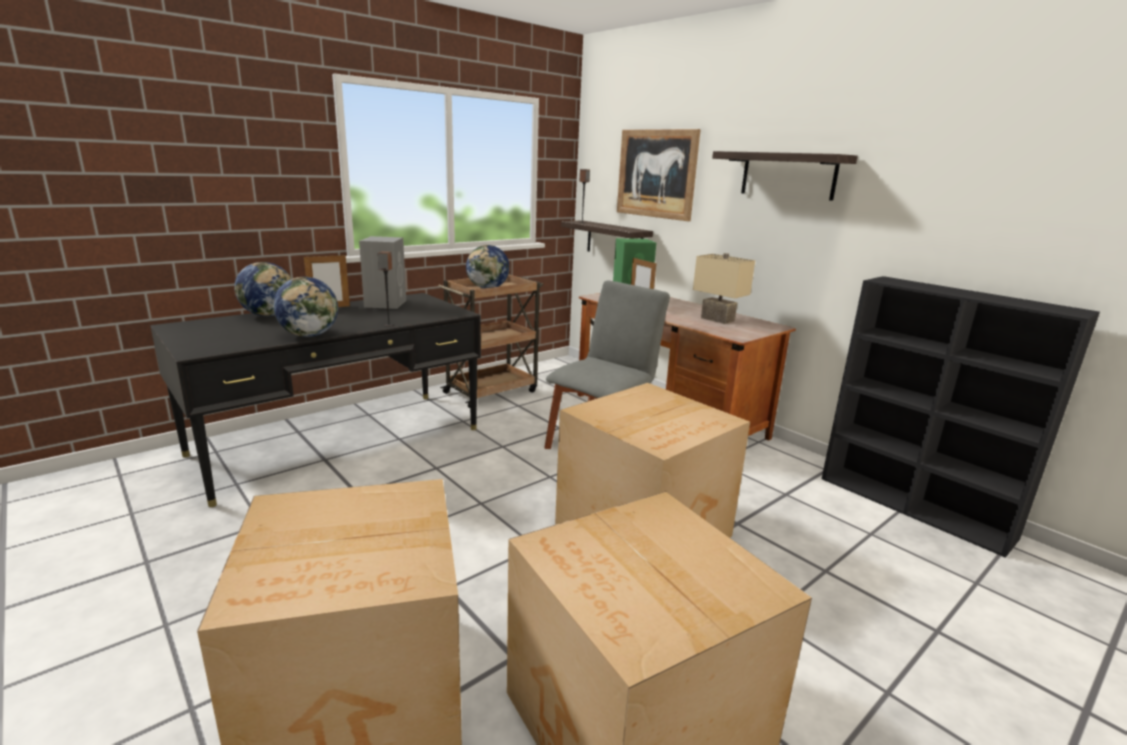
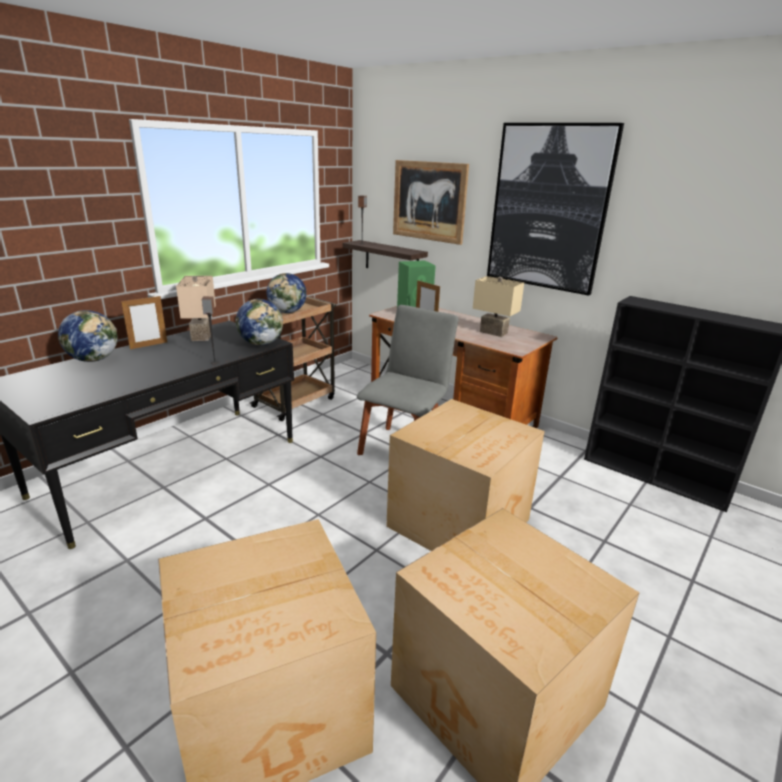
camera: 10 degrees left, 5 degrees up
globe [273,277,338,337] -> globe moved to [236,299,283,345]
grey speaker [359,236,406,309] -> beige table lamp [176,276,216,341]
shelf [712,151,858,201] -> picture [487,123,624,296]

